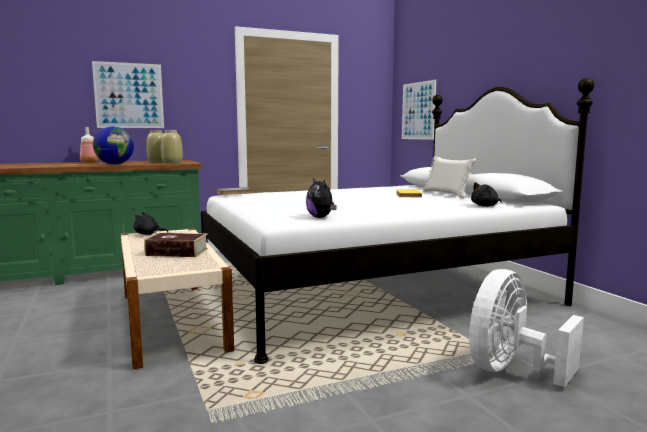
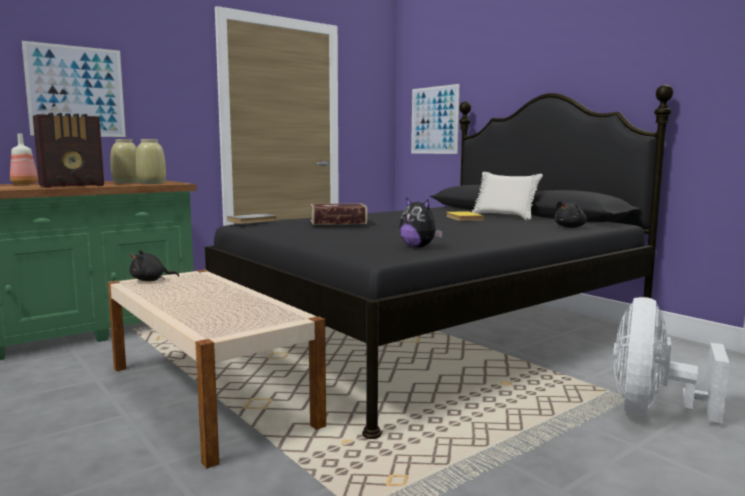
camera: 15 degrees left, 0 degrees up
globe [93,126,134,164] -> radio [33,113,104,188]
book [144,233,208,257] -> book moved to [311,203,367,225]
white bed [201,78,594,364] -> black bed [205,85,673,439]

